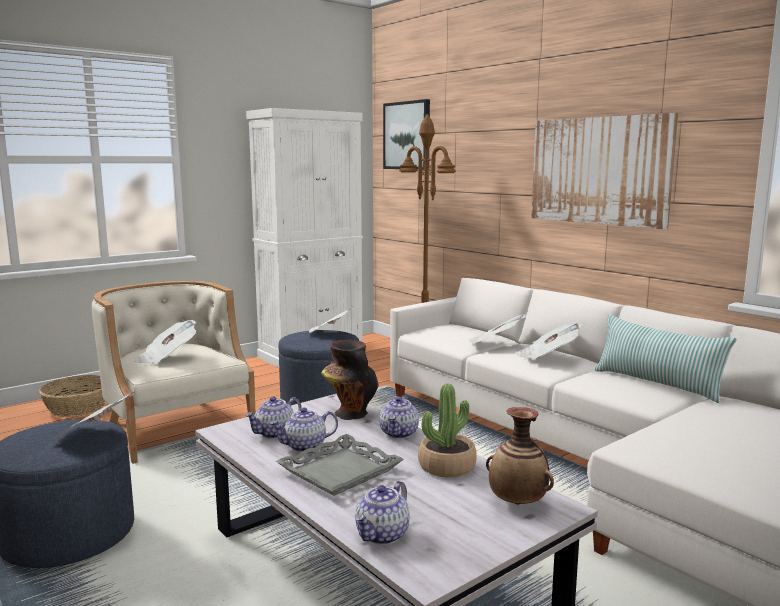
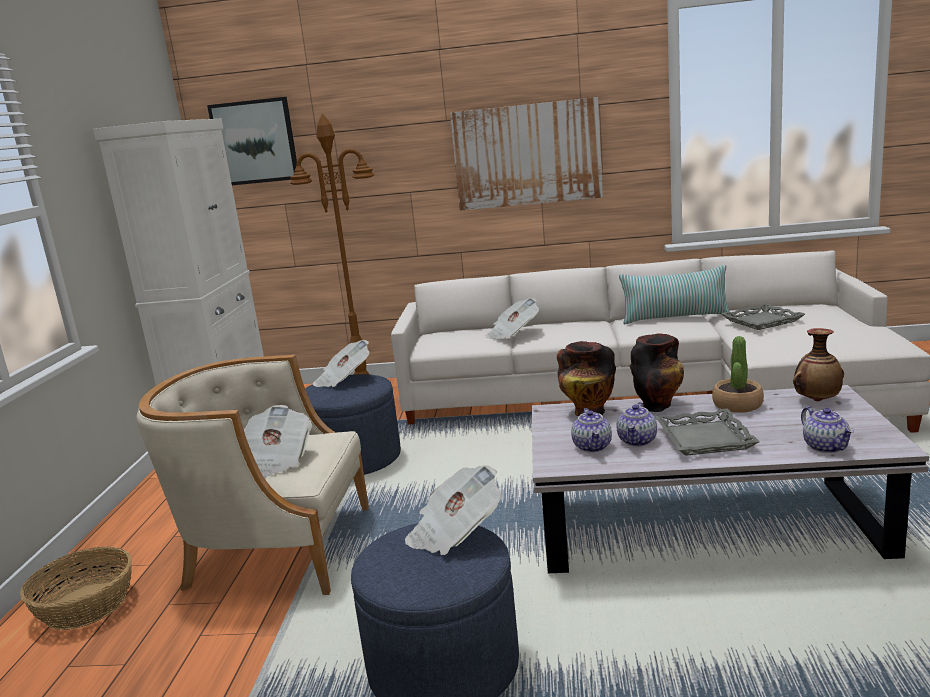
camera: 45 degrees left, 5 degrees up
teapot [379,395,419,439] -> vase [629,333,684,412]
newspaper [516,323,582,360] -> none
none -> grey tray [721,303,805,330]

